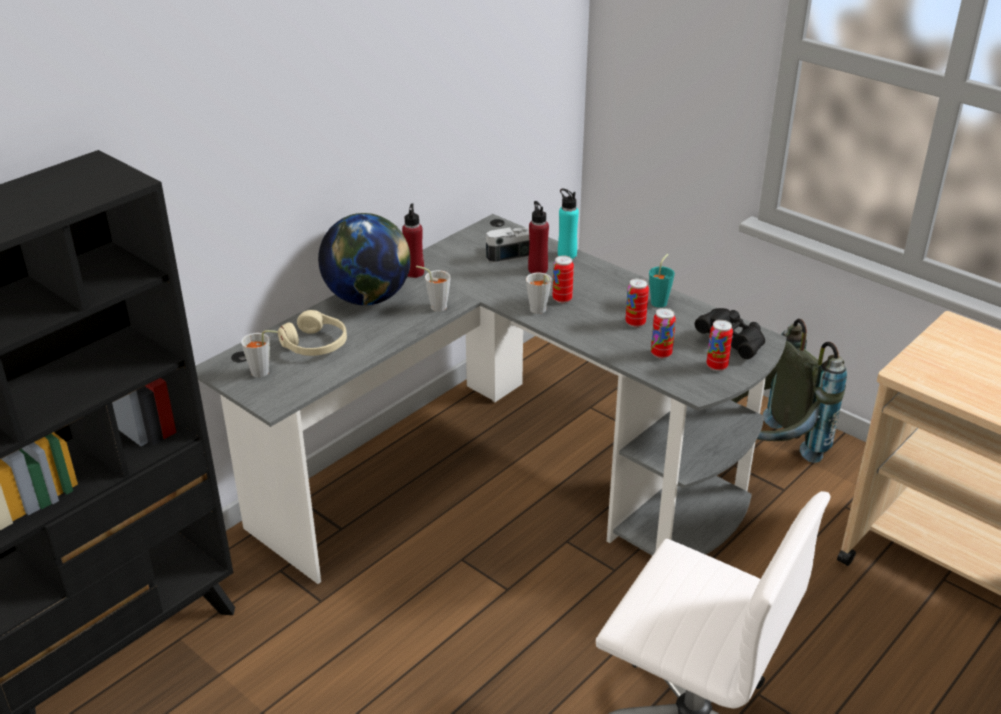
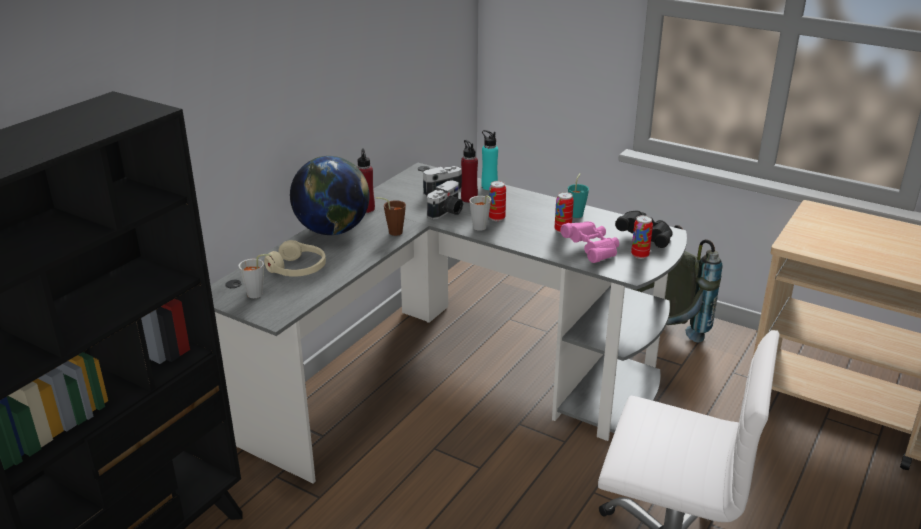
camera: 10 degrees left, 5 degrees down
grey cup [416,266,451,312] -> brown cup [376,197,406,236]
can [651,308,676,359] -> pink binoculars [560,222,619,263]
none -> camera [427,180,463,219]

